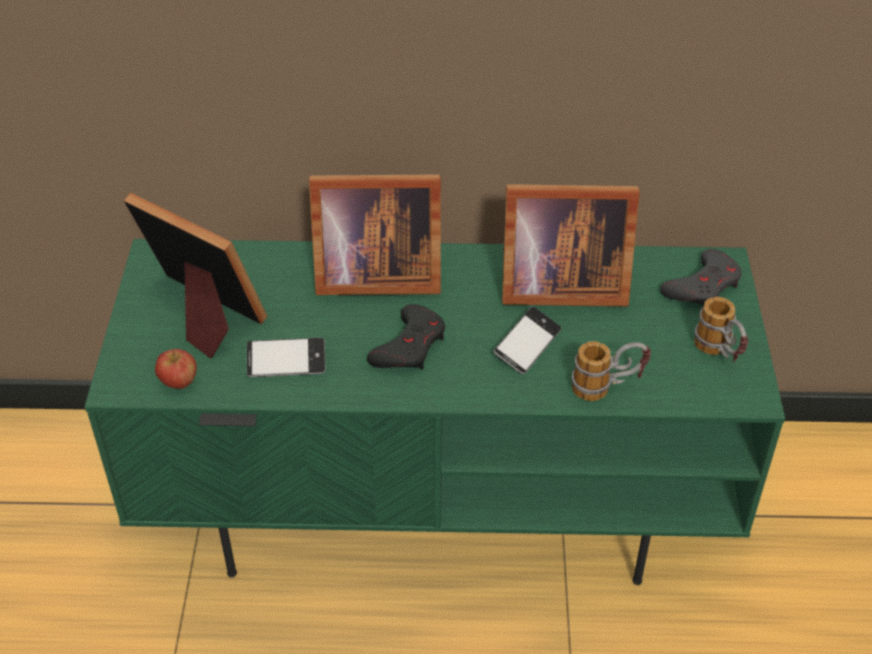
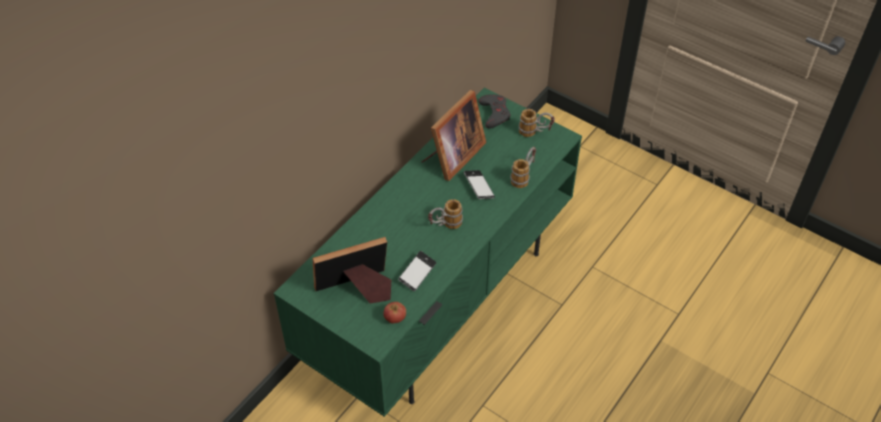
camera: 55 degrees left, 5 degrees up
picture frame [309,174,441,295] -> none
black game controller [367,304,445,369] -> mug [428,199,463,229]

